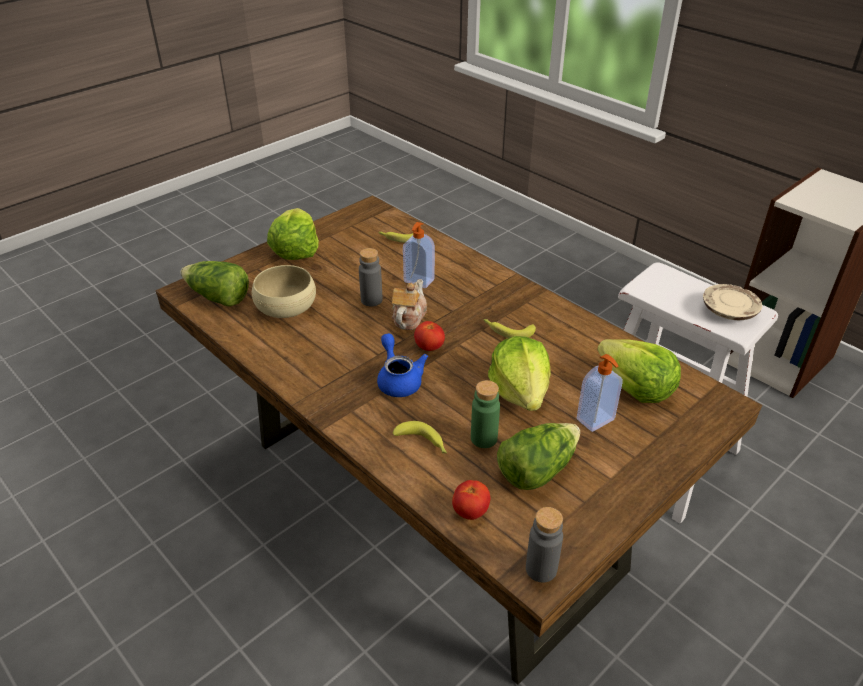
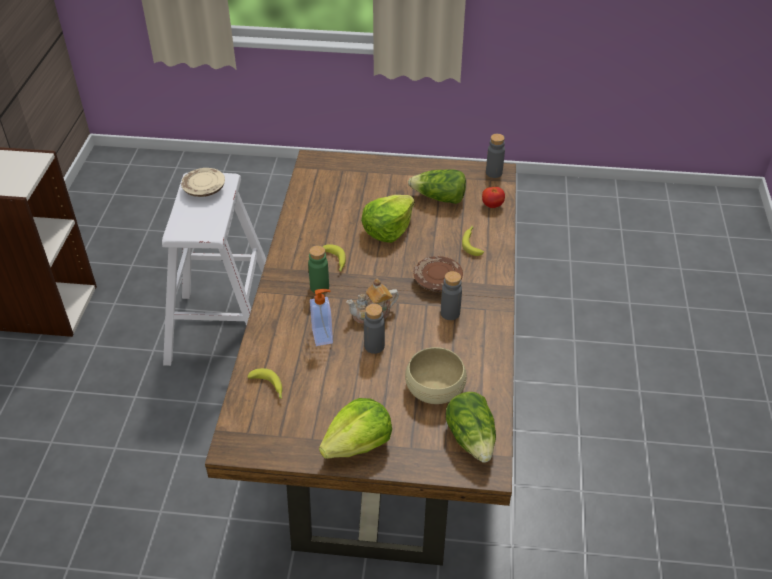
camera: 130 degrees left, 5 degrees up
blue teapot [377,333,428,397] -> brown plate [414,256,463,292]
tomato [414,321,445,351] -> none
green bottle [471,380,500,448] -> green bottle moved to [308,245,329,294]
soap dispenser [577,354,623,432] -> none
lettuce [597,339,681,403] -> none
none -> grey bottle [441,271,462,320]

